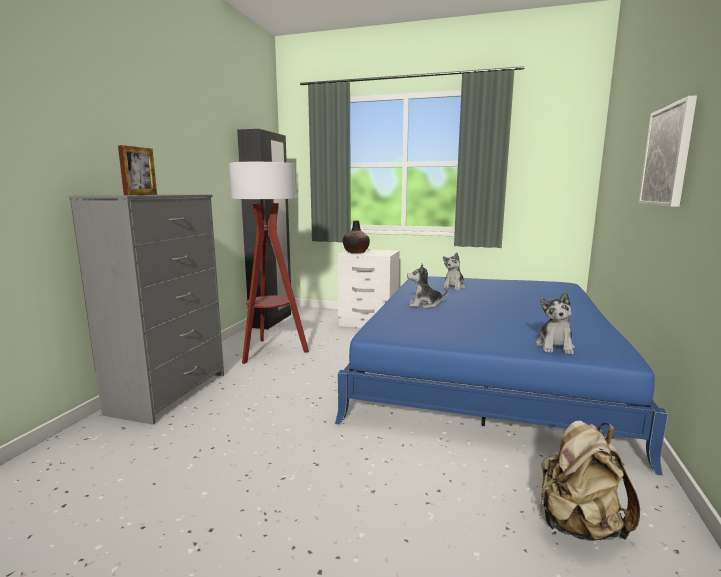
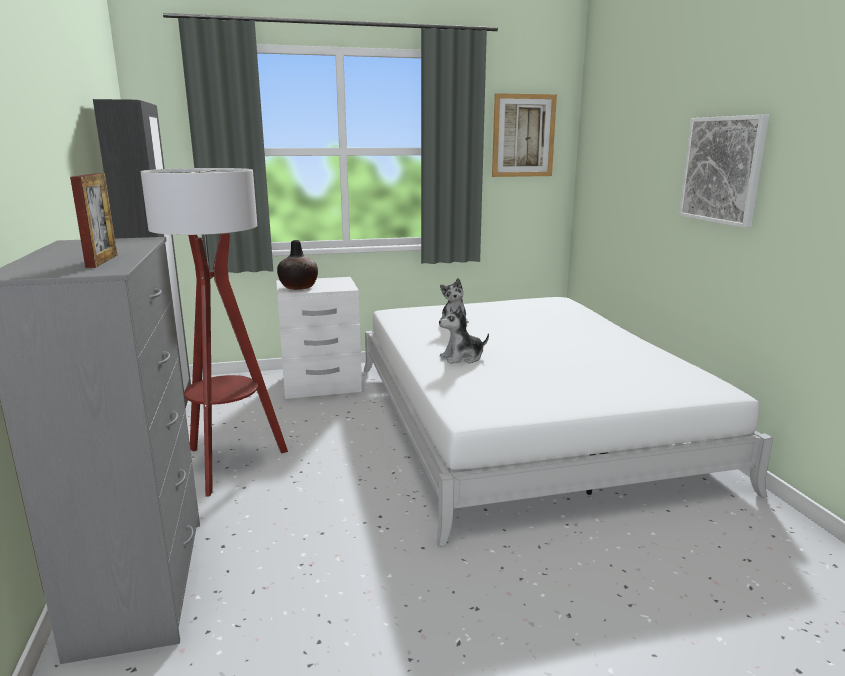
camera: 30 degrees left, 5 degrees up
blue bed [335,276,668,476] -> white bed [364,297,773,547]
plush toy [536,292,575,354] -> none
beige backpack [539,420,640,541] -> none
none -> picture [492,93,557,177]

